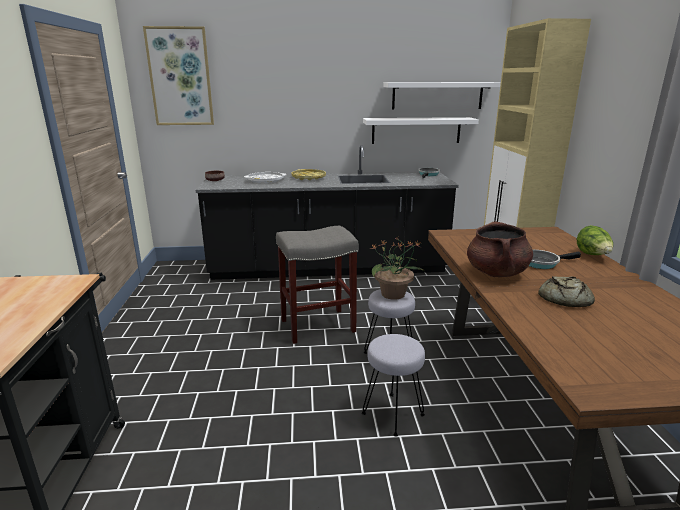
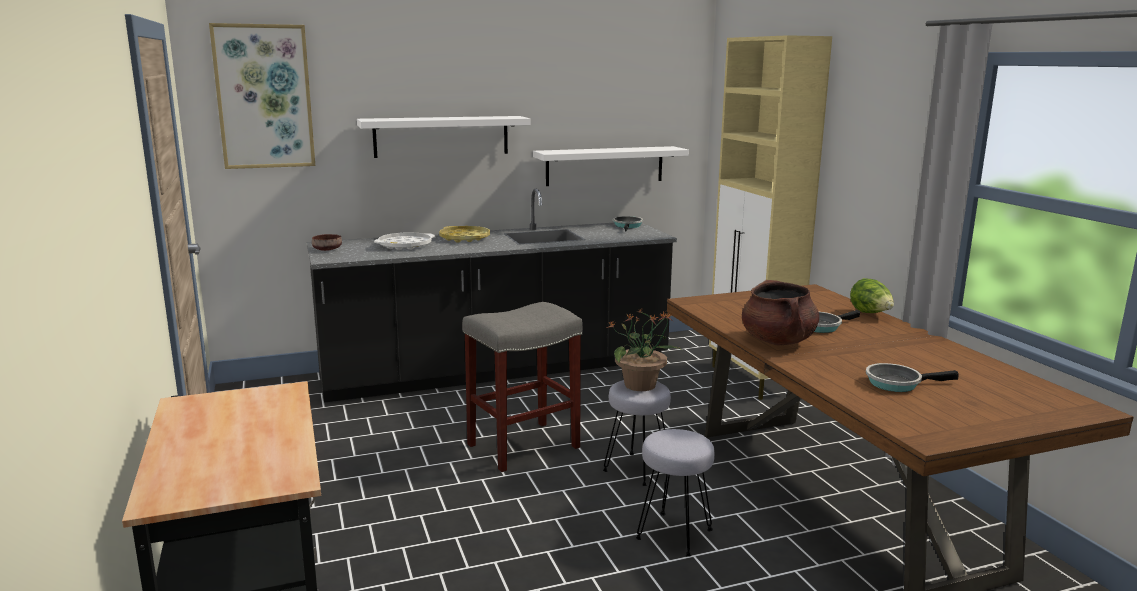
camera: 15 degrees left, 5 degrees down
white shelf [383,82,501,109] -> white shelf moved to [357,116,531,158]
bread [538,276,595,307] -> none
none -> frying pan [866,363,959,392]

